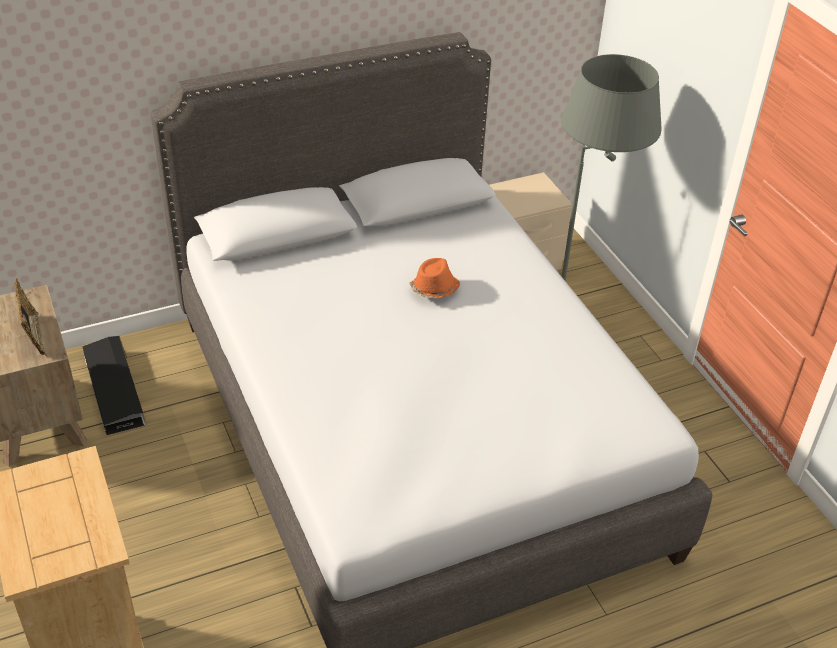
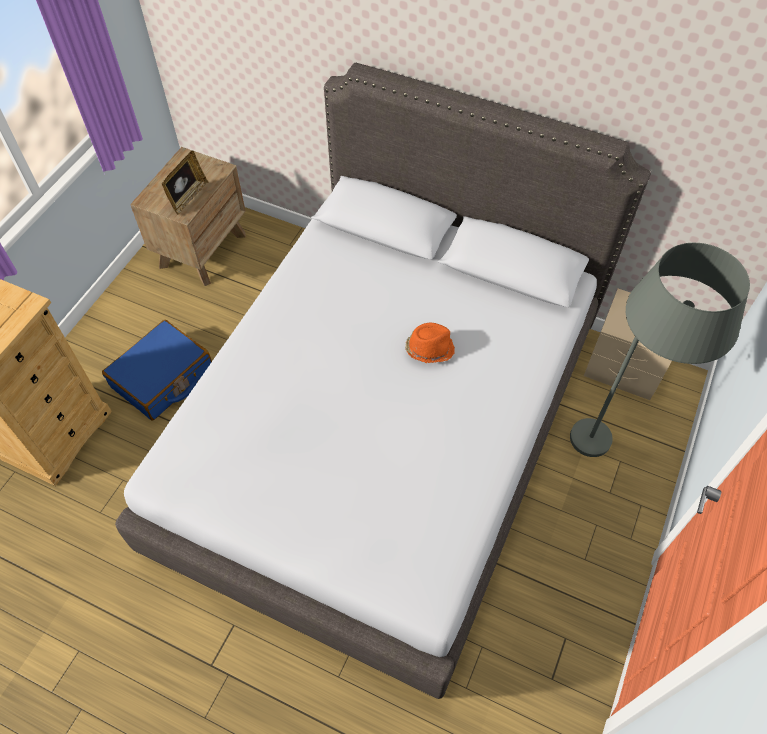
camera: 50 degrees right, 15 degrees up
black storage box [83,336,146,435] -> none
none -> blue suitcase [102,320,212,420]

